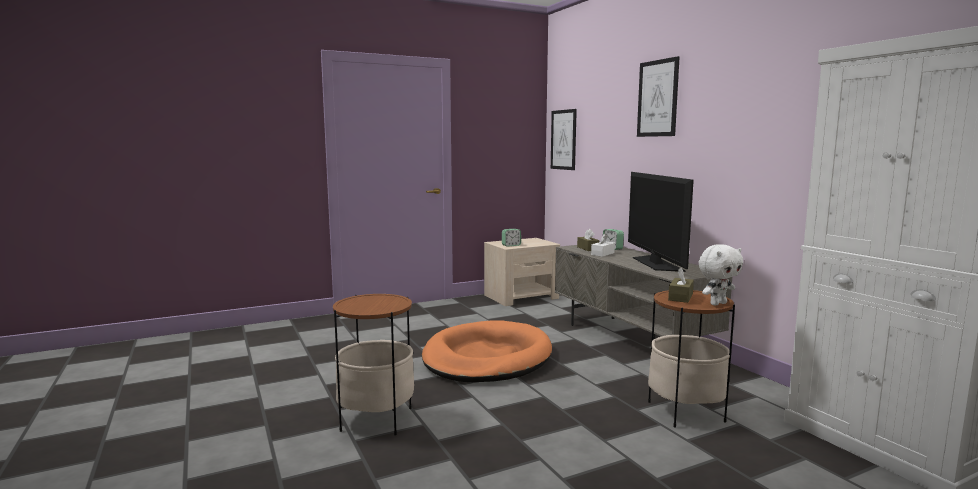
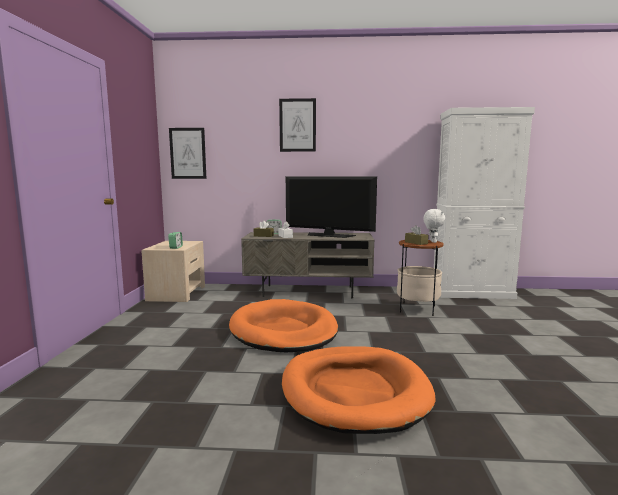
camera: 60 degrees left, 0 degrees up
side table [333,294,414,435] -> orange dog bed [282,346,436,434]

